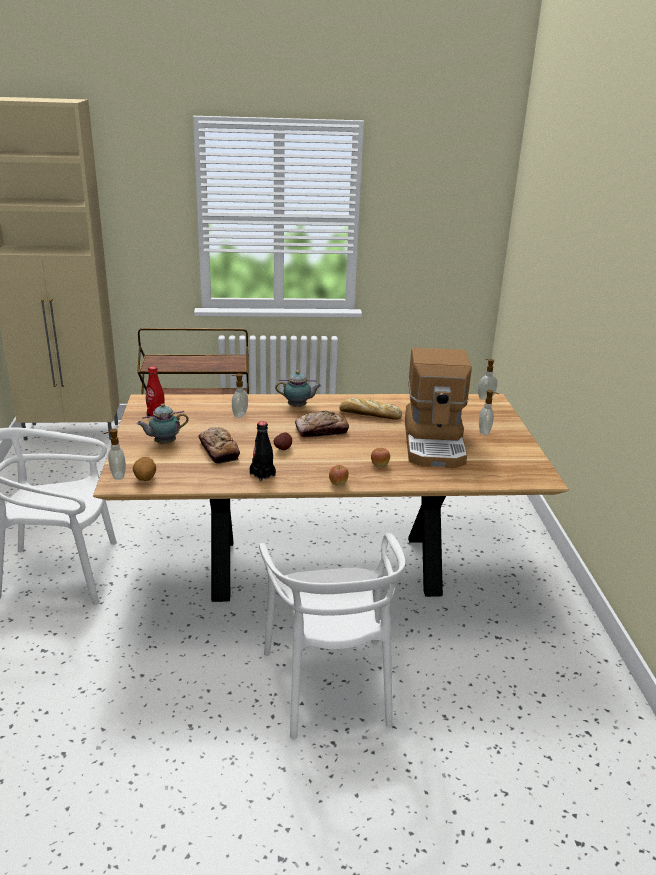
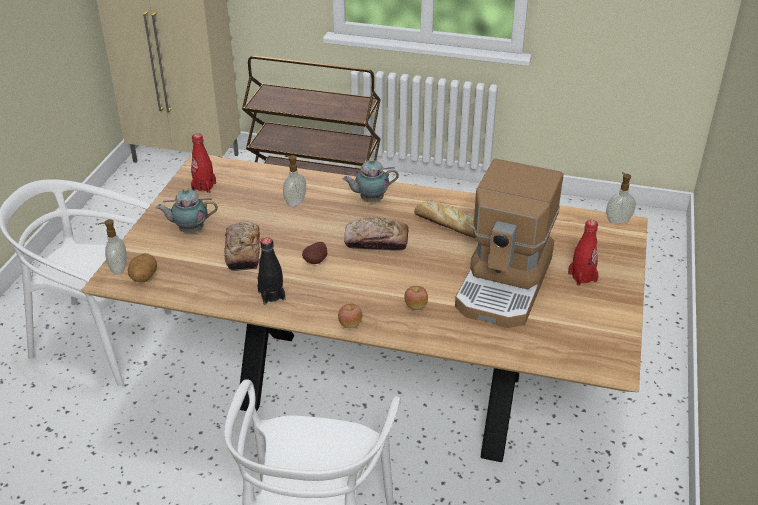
camera: 20 degrees right, 10 degrees up
teapot [275,370,322,407] -> teapot turned 150 degrees clockwise [342,158,399,202]
soap dispenser [479,390,498,435] -> red bottle [568,220,598,286]

